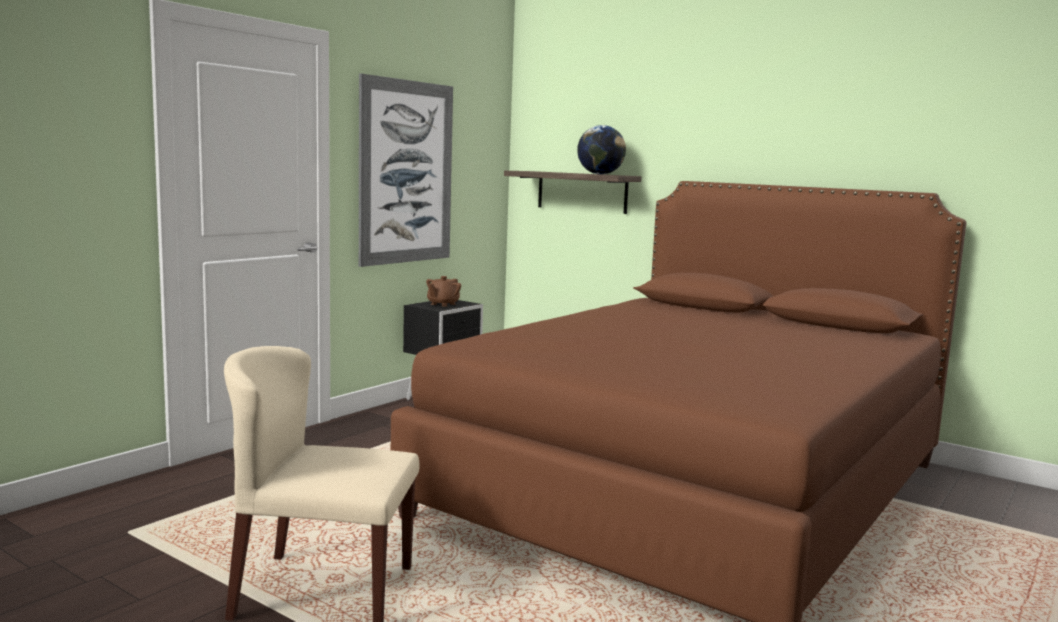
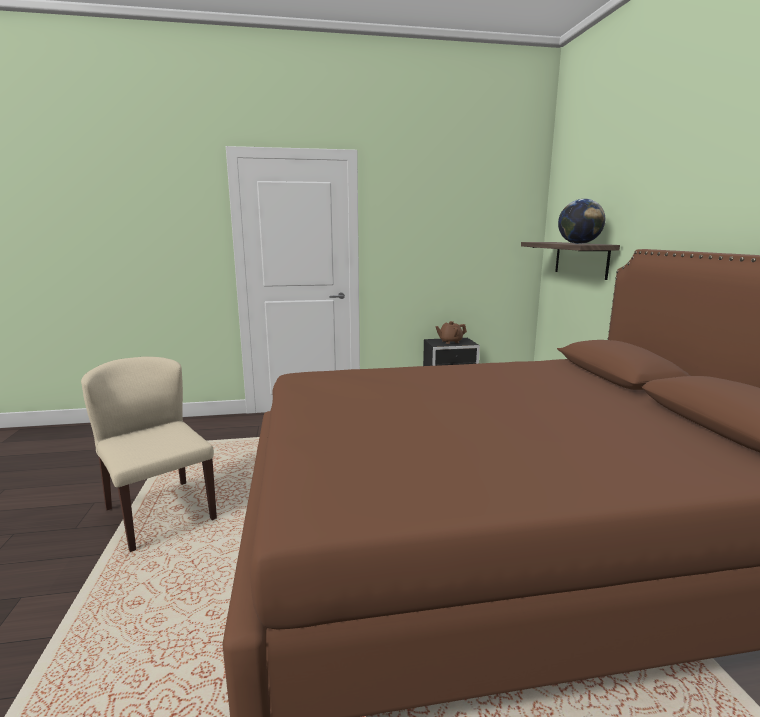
camera: 45 degrees right, 5 degrees up
picture [359,73,453,267] -> none

